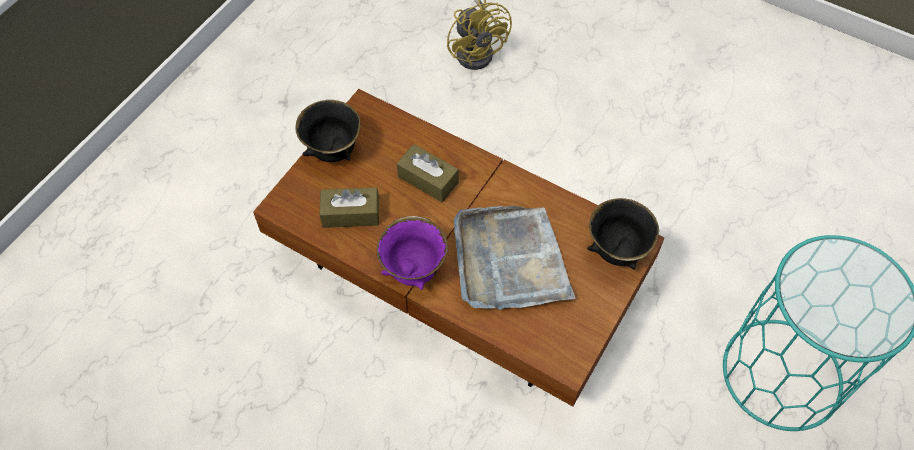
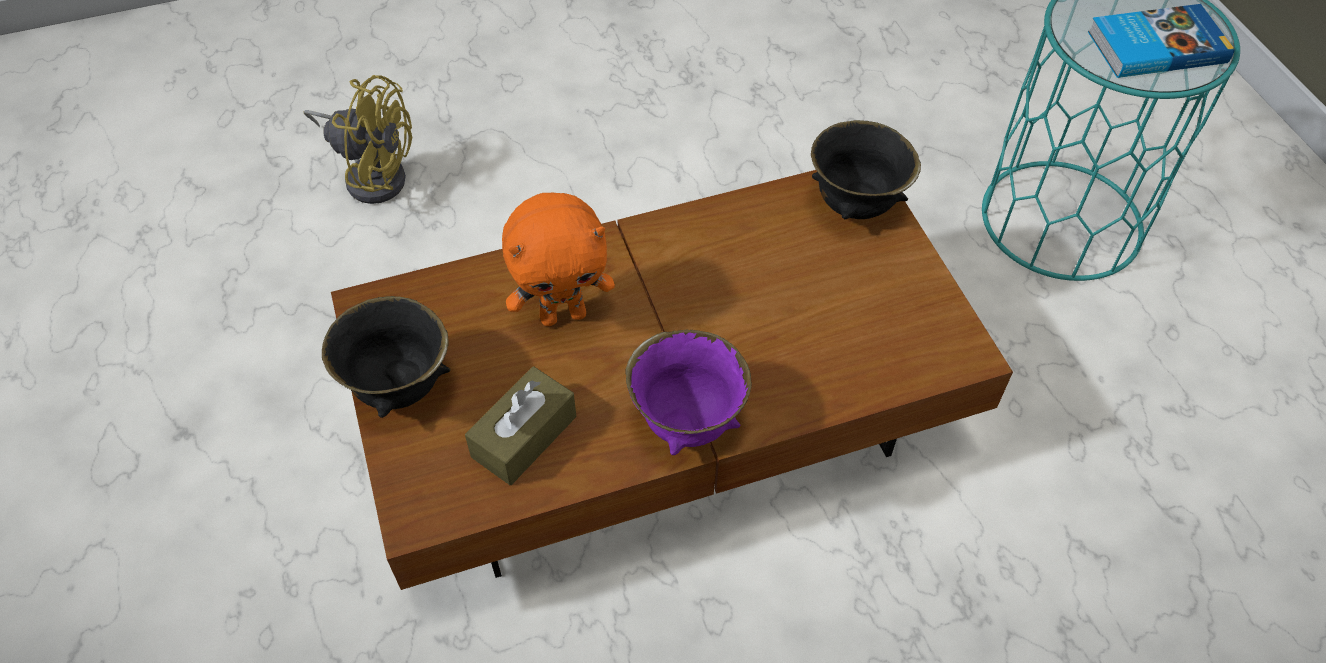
camera: 50 degrees left, 5 degrees down
brown tissue box [397,144,459,202] -> orange plush toy [502,193,615,326]
grey tray [454,206,576,310] -> none
none -> book [1088,4,1234,78]

